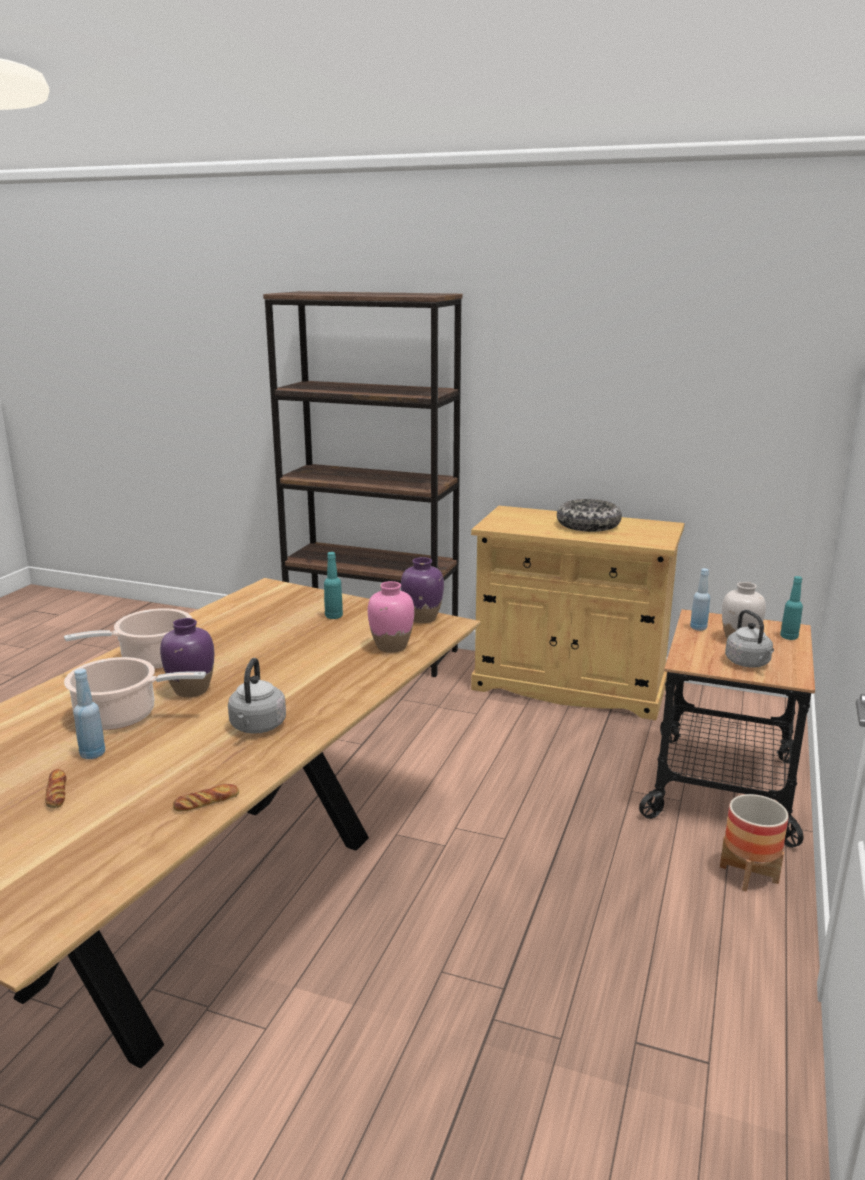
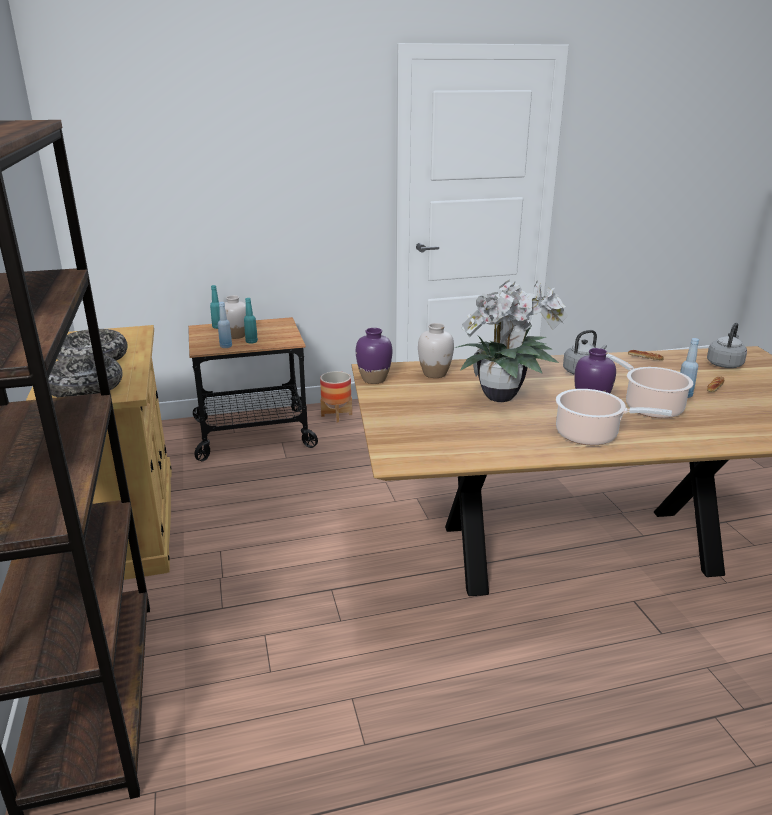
camera: 125 degrees left, 5 degrees up
turquoise bottle [324,552,343,619] -> turquoise bottle moved to [244,298,258,344]
pink vase [368,581,414,653] -> white vase [418,323,454,378]
grey kettle [725,610,774,668] -> grey kettle moved to [707,323,747,368]
none -> bowl [48,355,123,397]
none -> potted plant [455,280,568,402]

